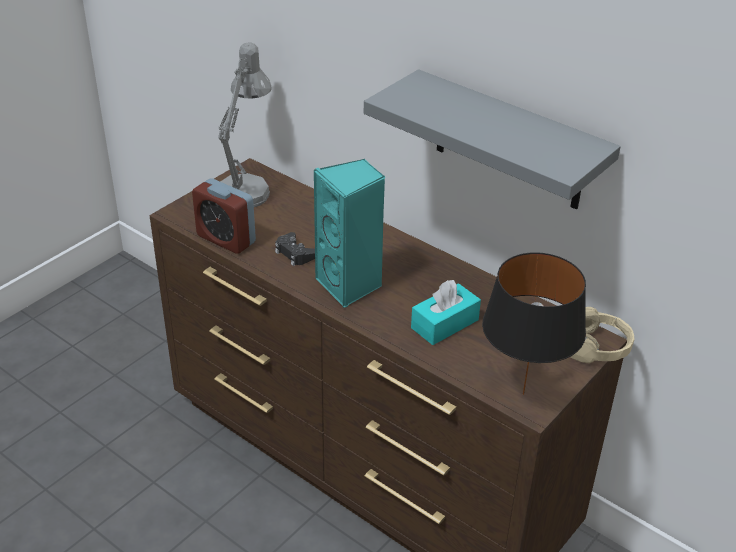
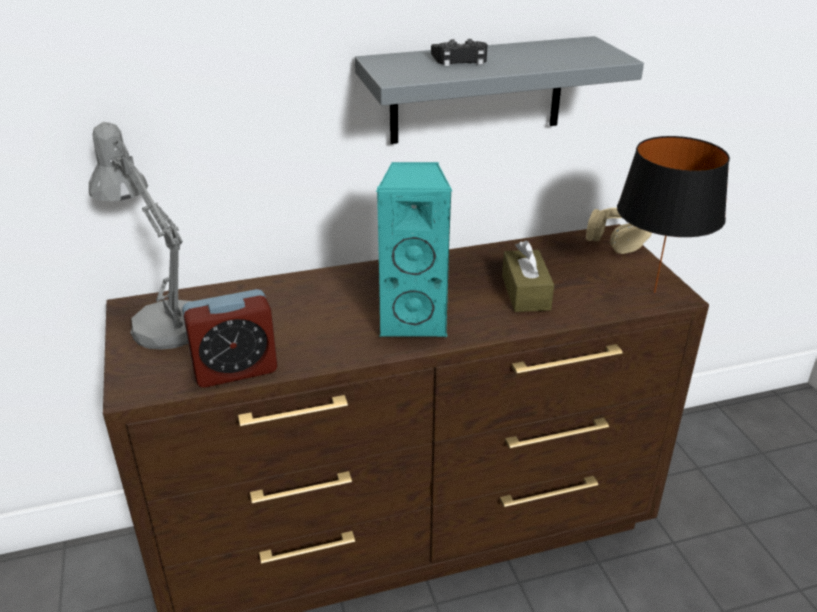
camera: 55 degrees left, 5 degrees down
black game controller [275,232,315,266] -> black game controller moved to [431,39,488,66]
turquoise tissue box [411,280,481,345] -> brown tissue box [502,240,554,312]

